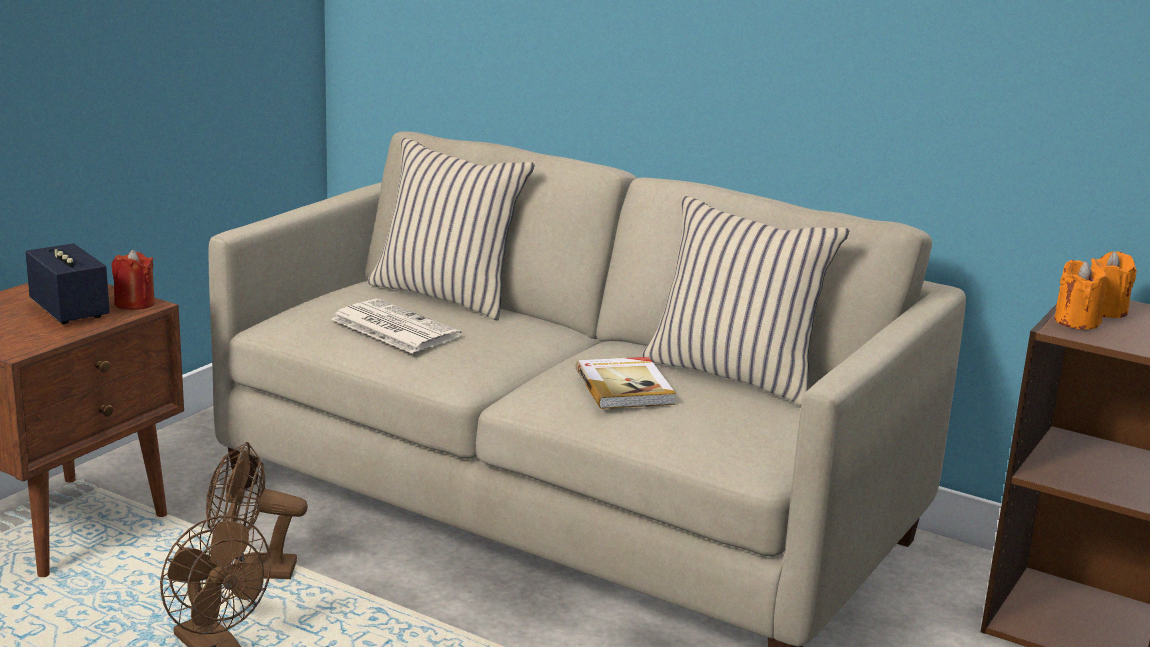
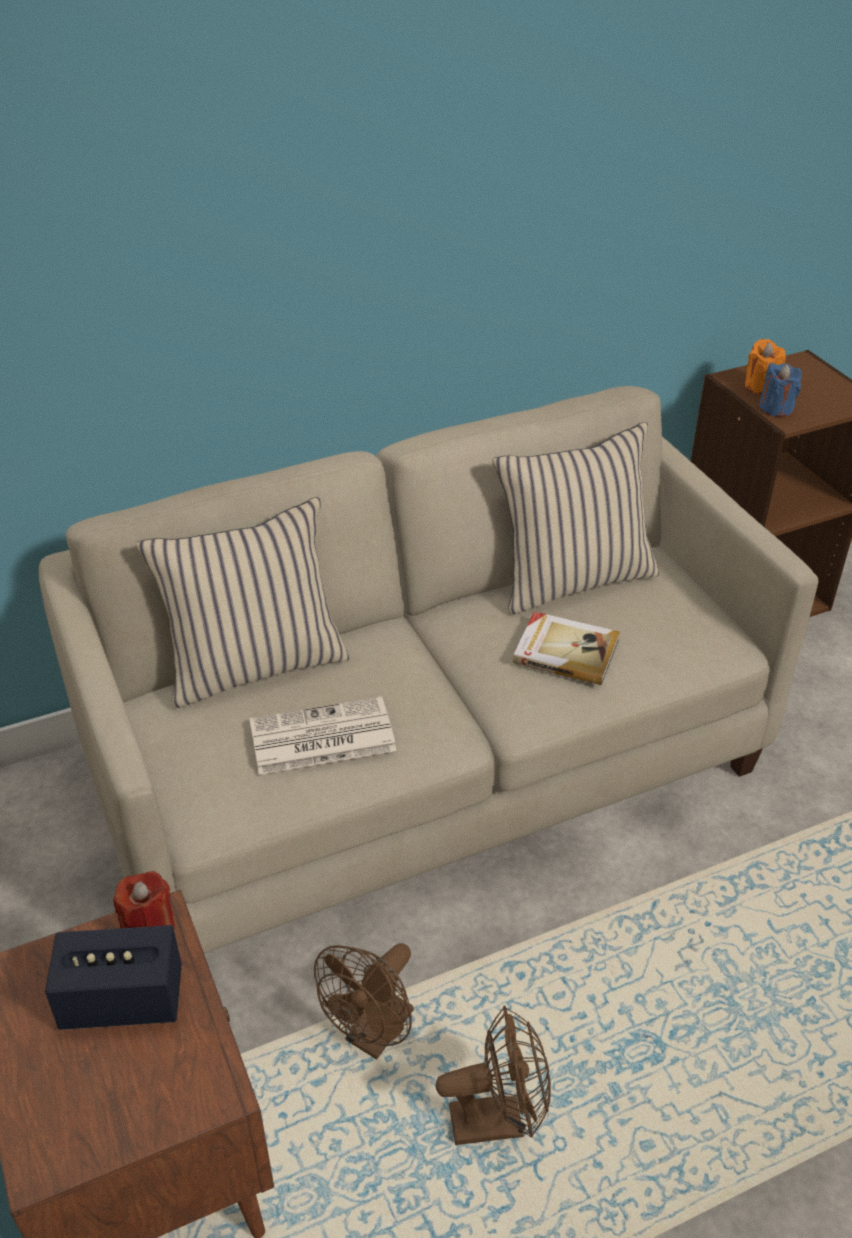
camera: 55 degrees left, 20 degrees up
orange candle [1054,260,1109,330] -> blue candle [759,363,802,417]

